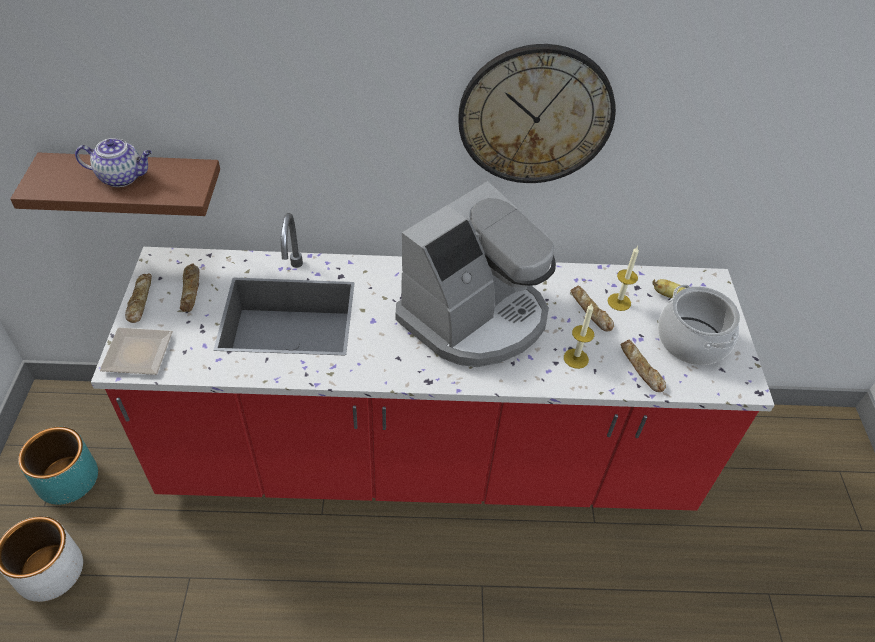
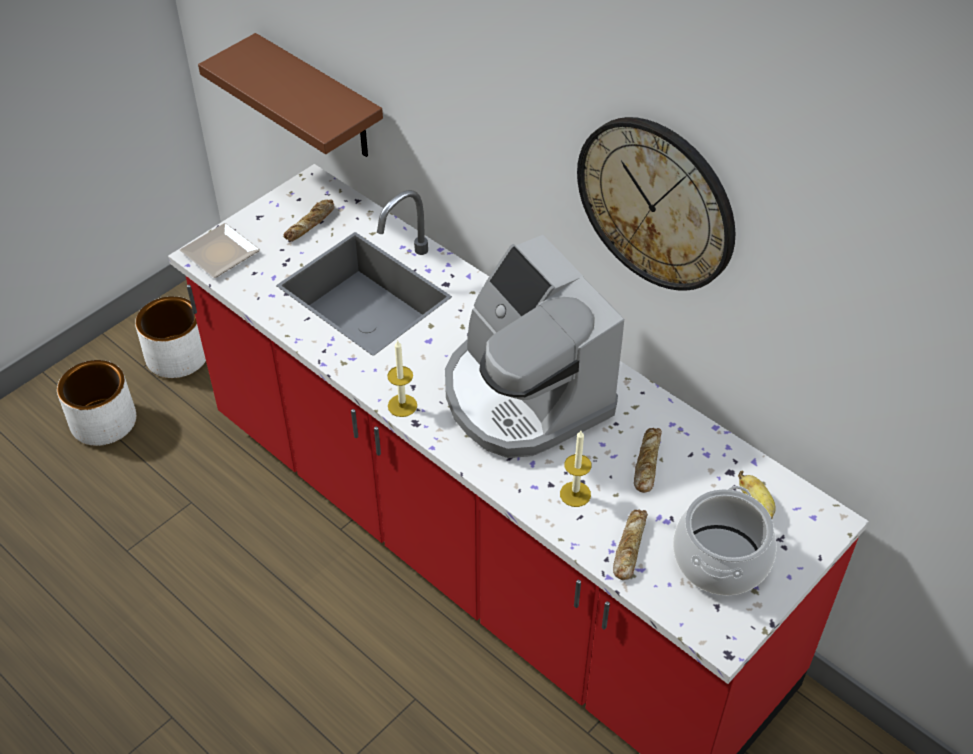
camera: 45 degrees right, 0 degrees up
turquoise planter [18,427,98,505] -> white planter [135,296,206,378]
teapot [75,138,152,187] -> none
bread [125,273,152,323] -> none
coffee machine [396,181,556,367] -> coffee machine turned 60 degrees clockwise [445,235,624,458]
candle [608,246,639,311] -> candle moved to [387,340,417,417]

